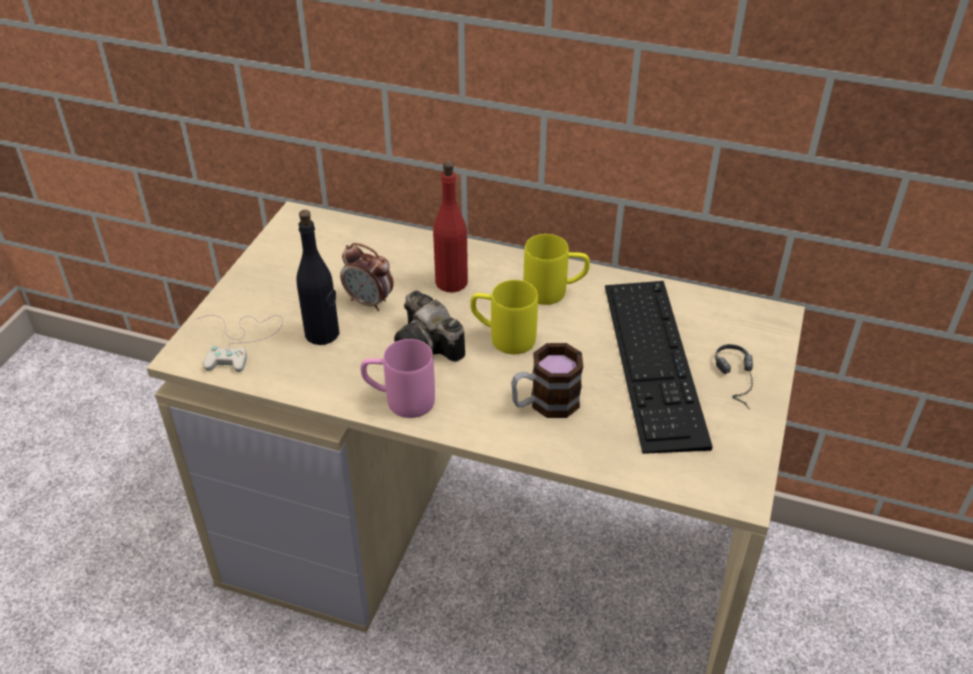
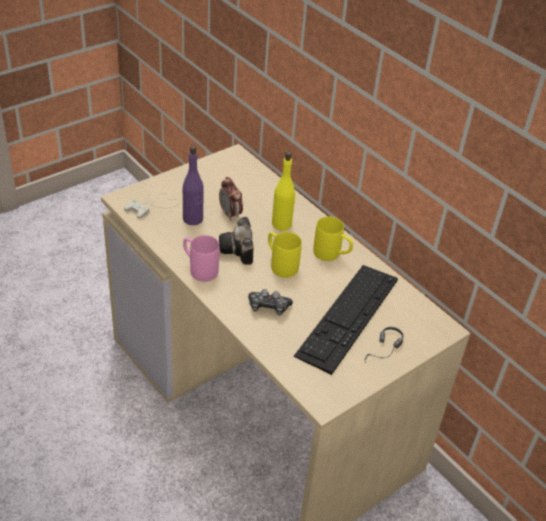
camera: 30 degrees right, 0 degrees up
black bottle [296,210,339,345] -> purple bottle [183,146,204,225]
red bottle [433,161,468,292] -> yellow bottle [272,151,295,231]
mug [511,343,583,418] -> game controller [248,289,293,316]

